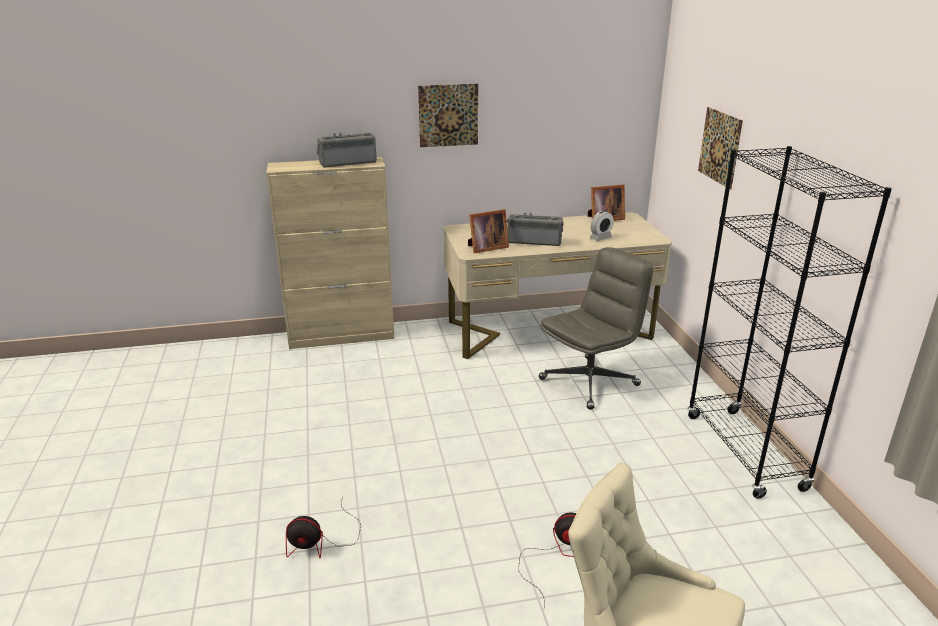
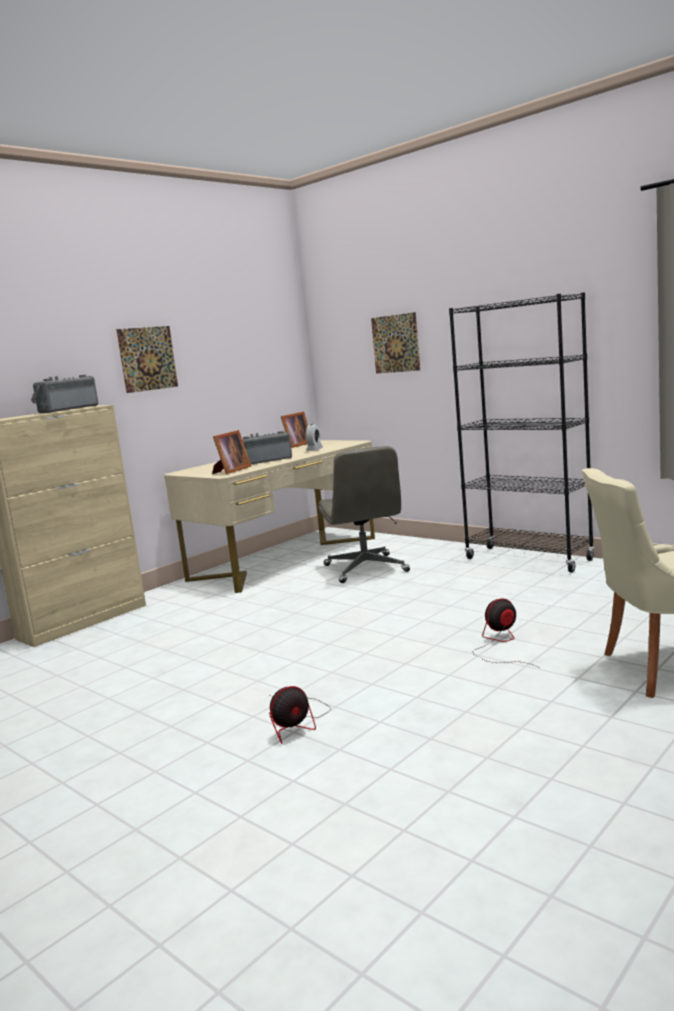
camera: 35 degrees left, 15 degrees down
grey office chair [539,247,653,410] -> grey office chair turned 150 degrees clockwise [318,446,410,583]

